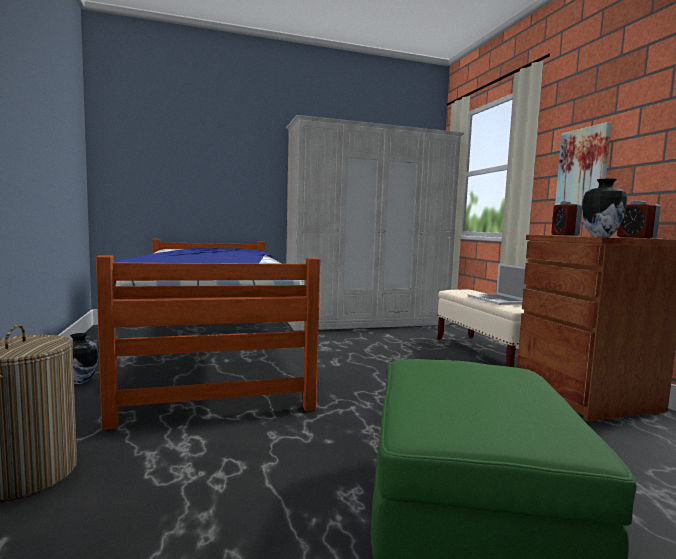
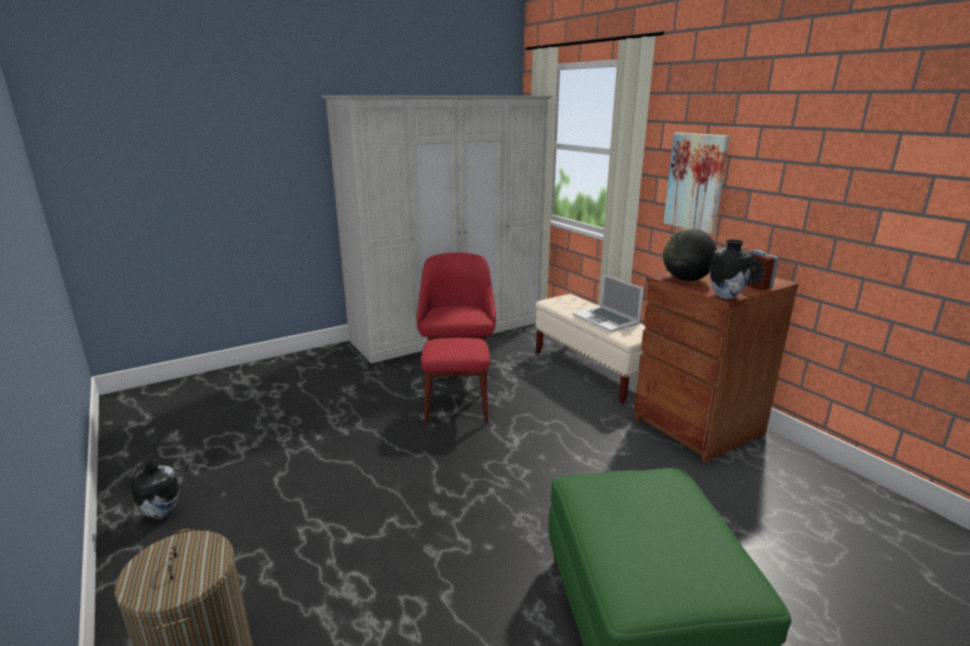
camera: 15 degrees left, 15 degrees up
bed [96,239,320,430] -> none
alarm clock [551,201,582,236] -> globe [663,228,717,281]
none -> red armchair [417,252,496,425]

